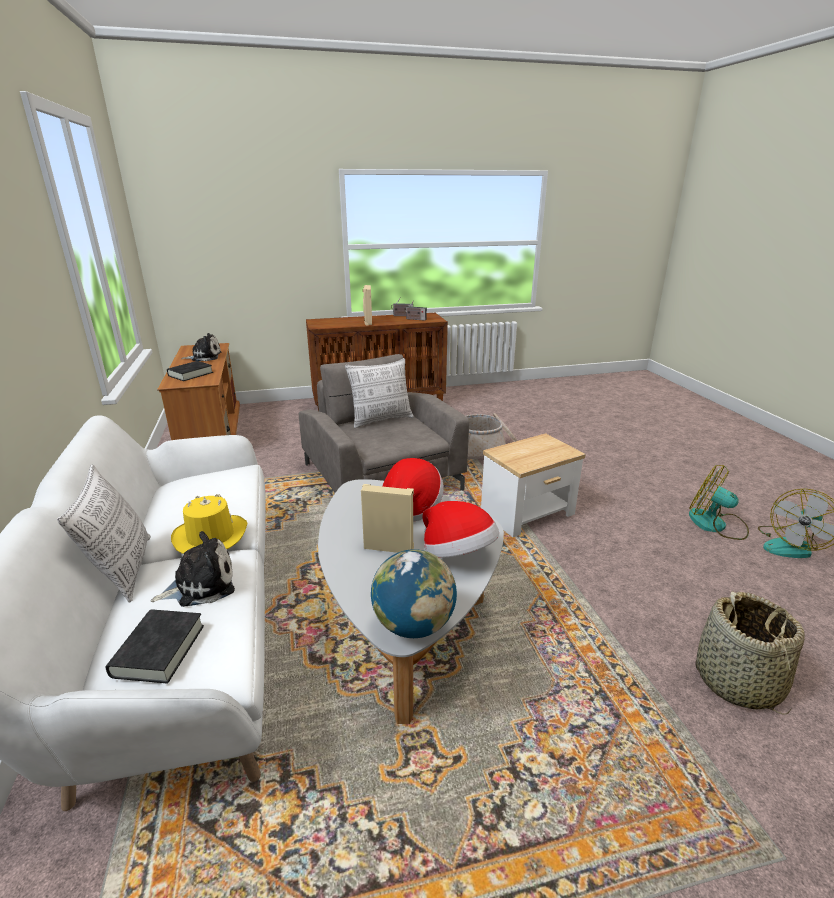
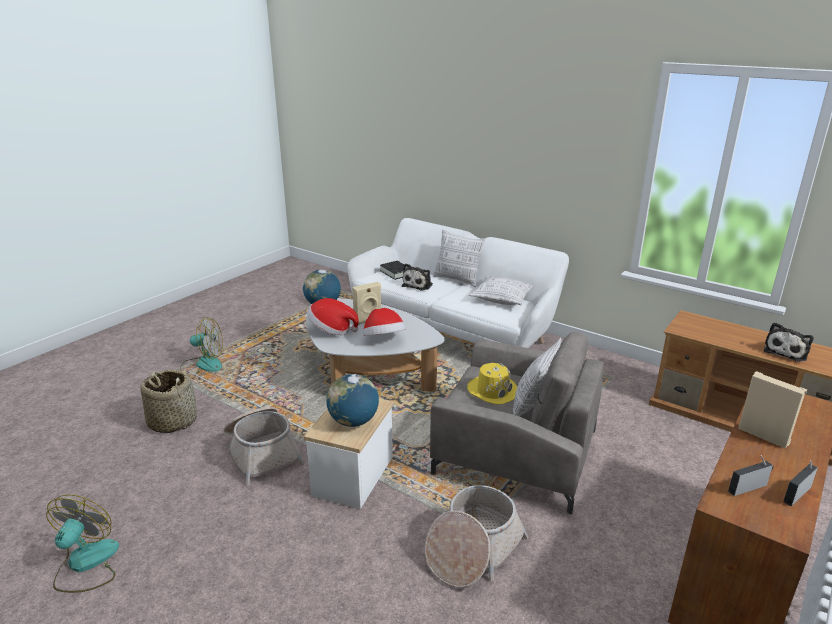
camera: 140 degrees right, 0 degrees up
black book [167,361,213,381] -> none
yellow hat [171,494,248,554] -> yellow hat moved to [467,363,517,405]
fan [689,465,749,540] -> fan moved to [180,317,223,374]
none -> basket [224,407,305,486]
none -> globe [326,374,379,427]
none -> pillow [469,276,533,305]

